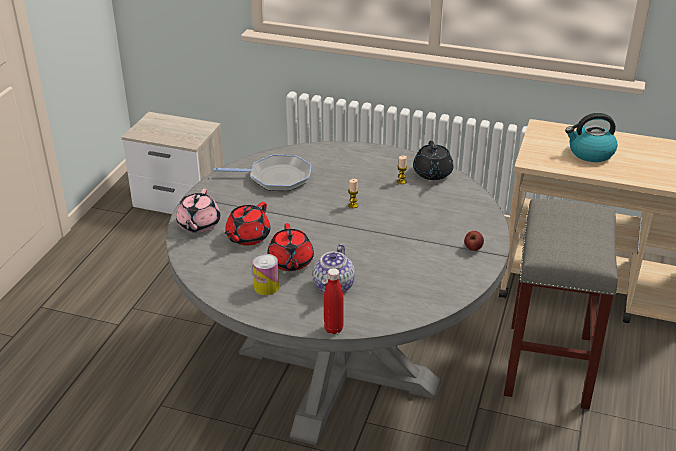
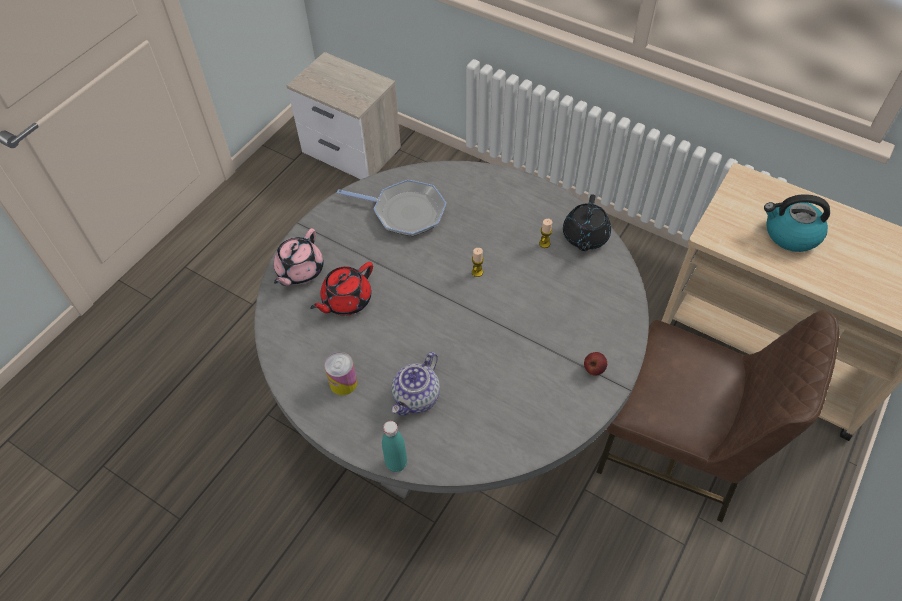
camera: 15 degrees right, 20 degrees up
red teapot [267,223,314,271] -> none
red bottle [324,268,344,334] -> turquoise bottle [382,421,407,472]
grey stool [504,199,618,410] -> brown chair [596,310,839,522]

